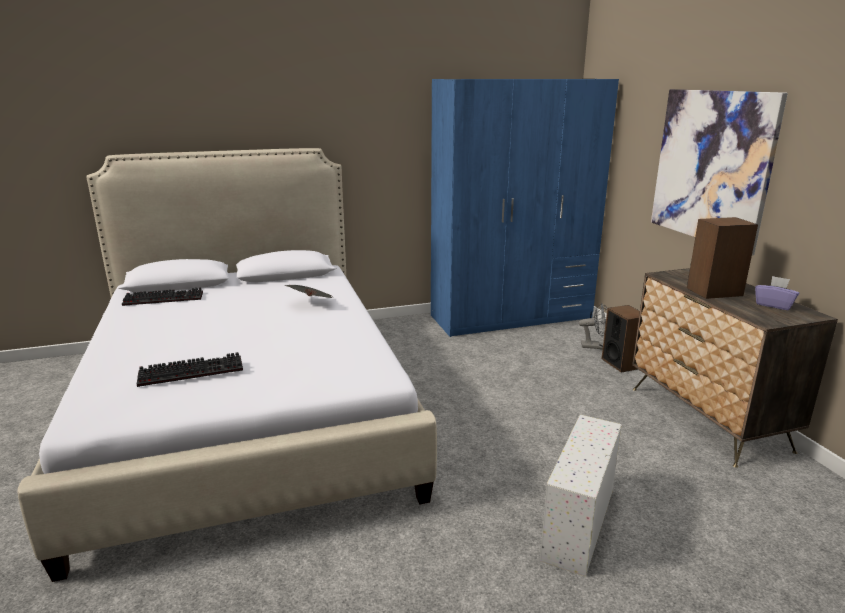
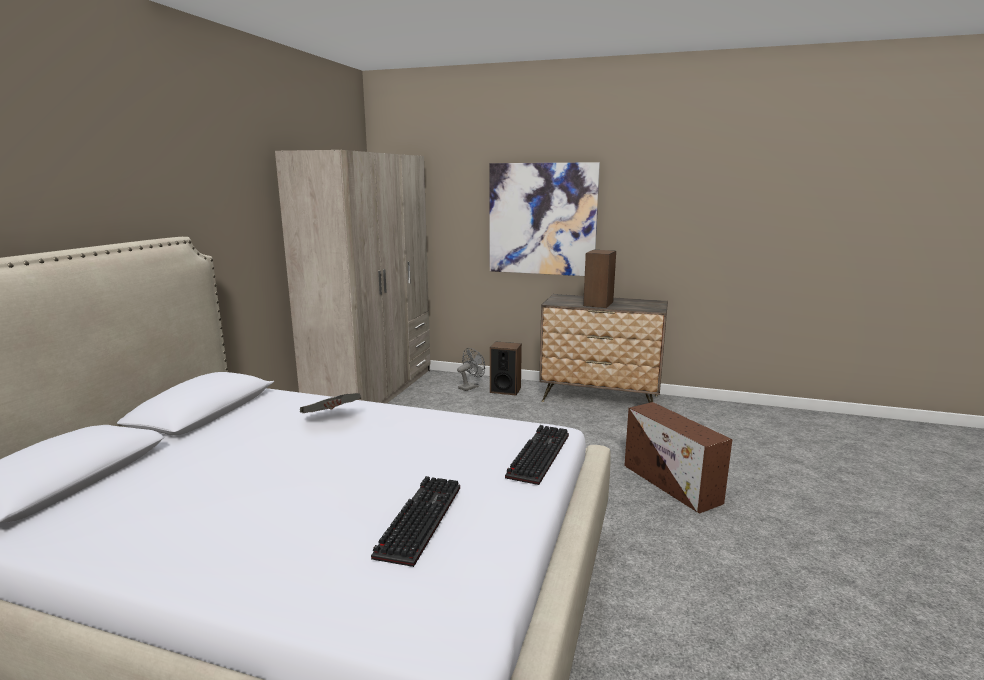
camera: 55 degrees left, 5 degrees down
keyboard [122,287,203,306] -> keyboard moved to [505,425,569,485]
blue wardrobe [431,79,619,337] -> beige wardrobe [275,150,430,404]
white storage box [540,415,622,577] -> brown storage box [624,402,732,514]
purple tissue box [755,276,799,310] -> none

